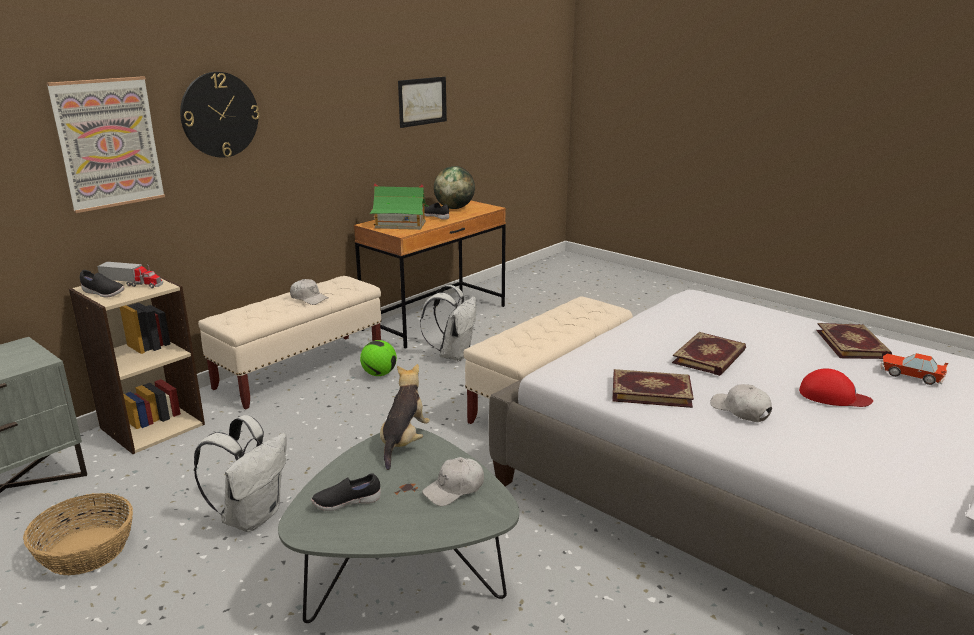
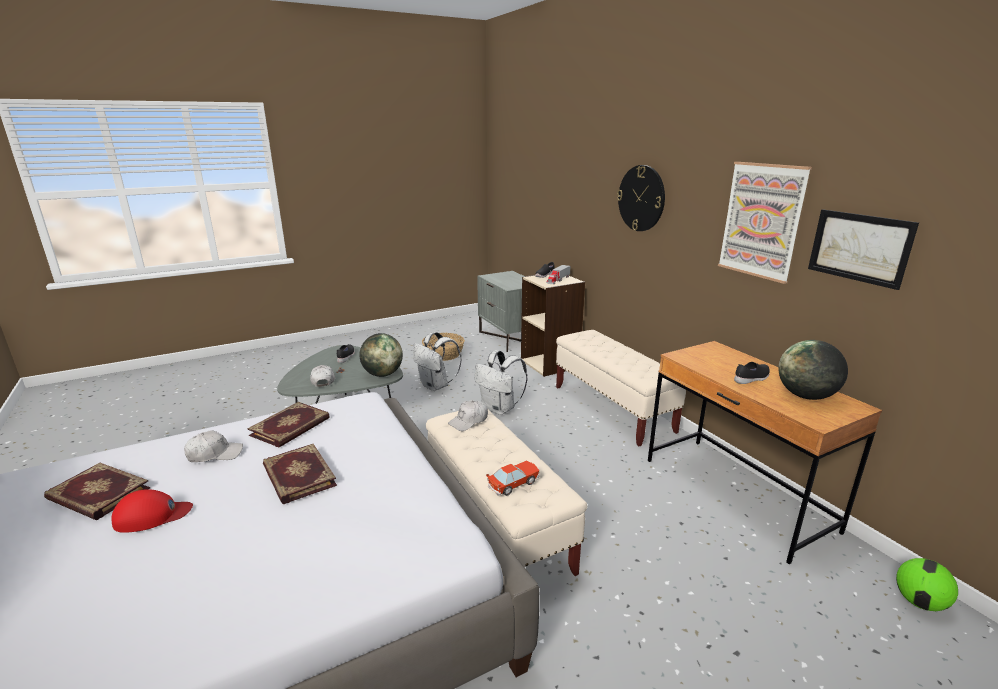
camera: 110 degrees right, 0 degrees up
picture [46,76,165,213] -> picture moved to [718,162,812,284]
white cap [290,279,328,305] -> white cap moved to [448,400,488,431]
football [360,340,397,376] -> football moved to [896,558,958,611]
toy house [369,183,429,230] -> none
plush toy [380,364,430,470] -> globe [359,333,403,377]
white backpack [420,285,476,361] -> white backpack moved to [475,350,528,415]
red cap [799,368,873,407] -> red cap turned 150 degrees counterclockwise [111,489,193,533]
book [816,323,892,359] -> book moved to [44,463,150,520]
toy car [881,353,949,385] -> toy car moved to [486,461,539,496]

